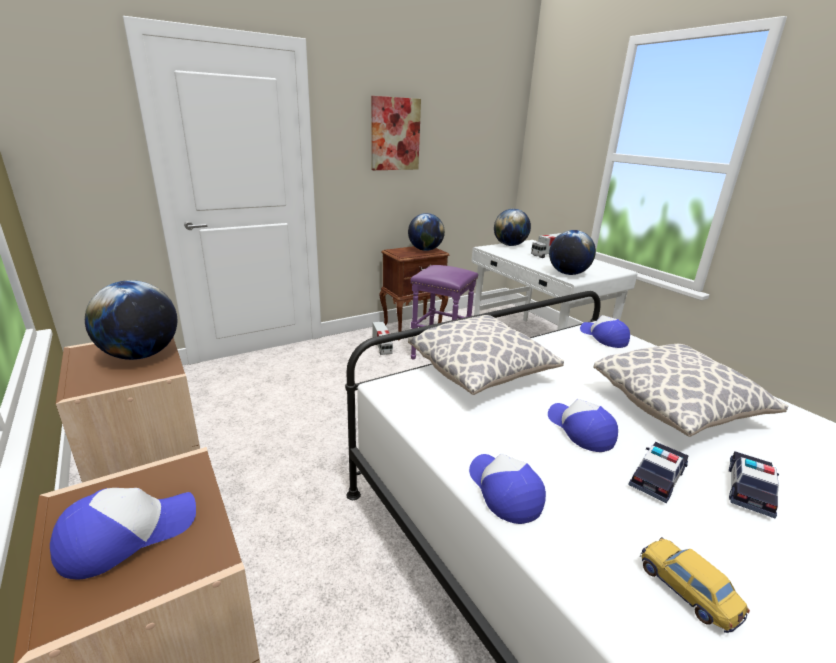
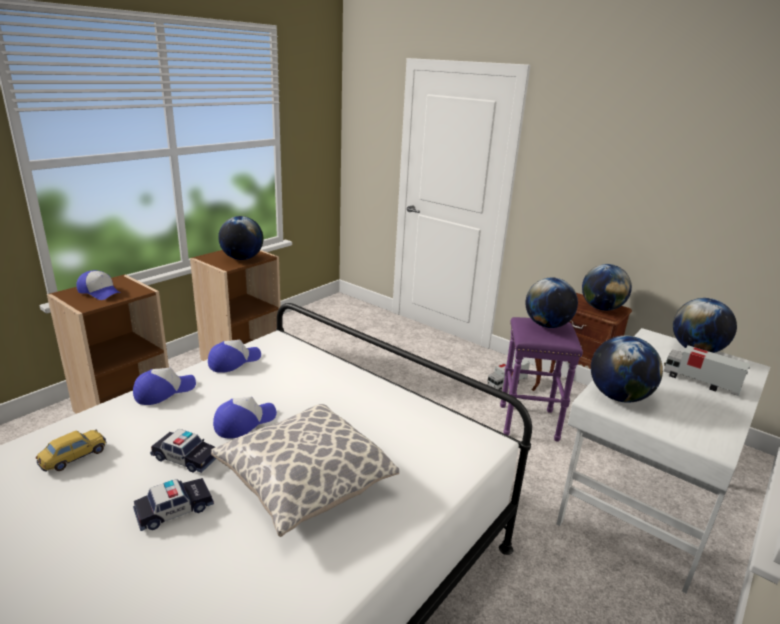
camera: 70 degrees right, 0 degrees up
picture [371,96,421,170] -> none
pillow [408,315,564,395] -> none
cap [580,315,630,348] -> cap moved to [208,340,261,373]
toy car [729,451,779,519] -> toy car turned 45 degrees counterclockwise [133,478,214,531]
none -> globe [525,277,578,328]

